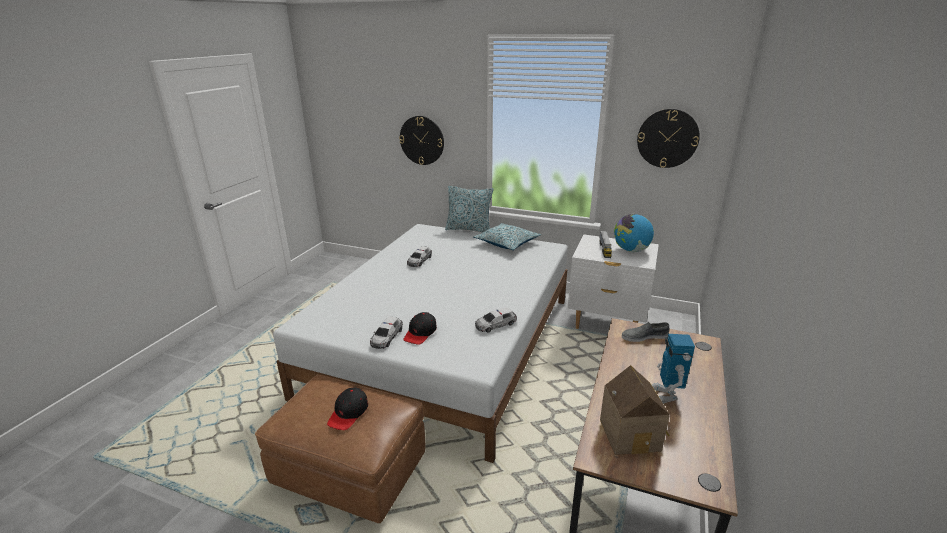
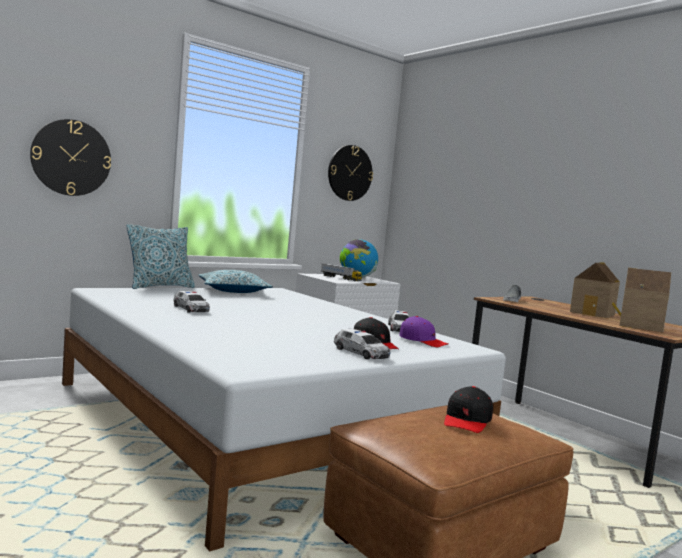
camera: 60 degrees left, 20 degrees down
black cap [327,387,368,430] -> black cap turned 60 degrees clockwise [444,386,493,433]
toy robot [652,334,695,404] -> toy house [570,262,621,318]
none -> purple cap [399,316,448,347]

